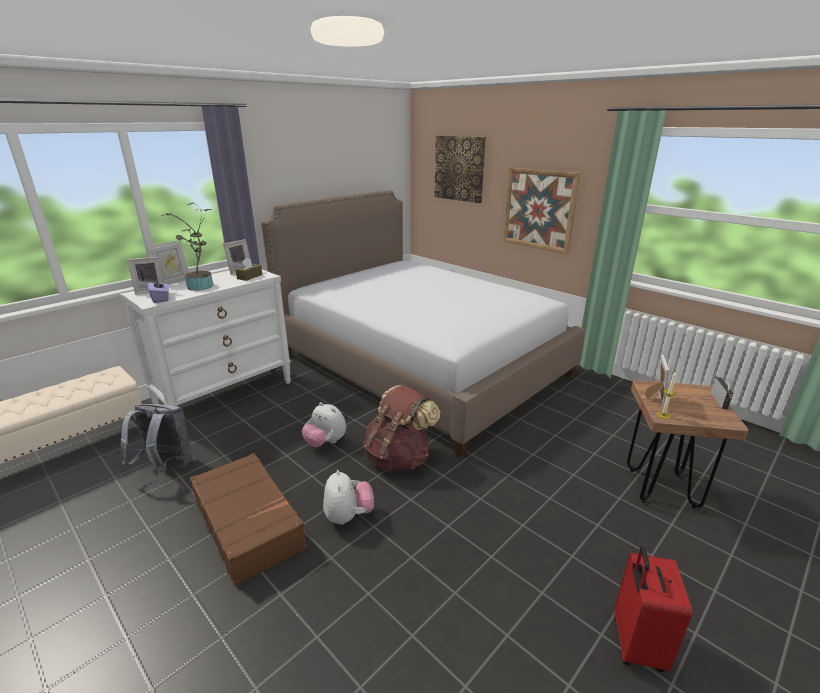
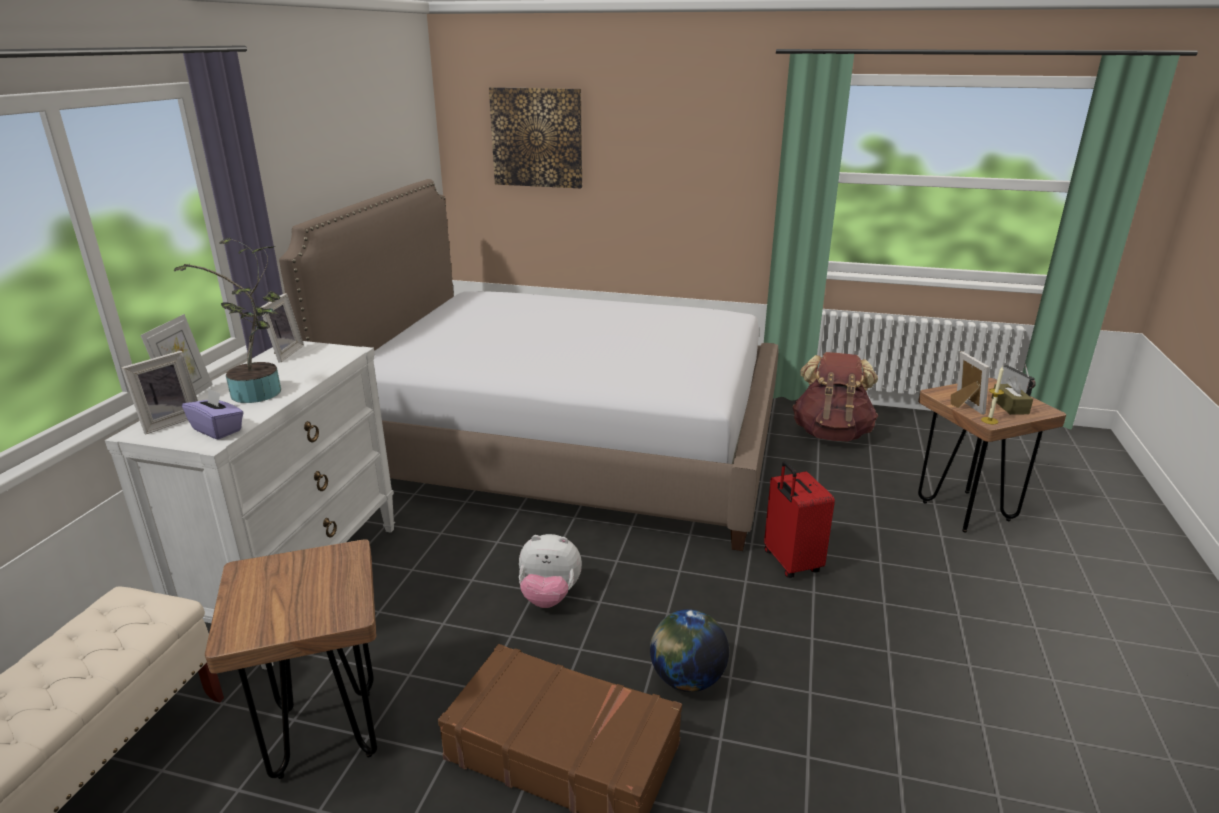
camera: 30 degrees left, 0 degrees up
grey backpack [121,404,192,474] -> brown stool [205,539,377,779]
brown tissue box [235,257,262,281] -> brown tissue box moved to [991,376,1033,415]
plush toy [323,470,374,525] -> globe [650,609,729,692]
brown backpack [363,385,440,471] -> brown backpack moved to [793,352,878,441]
picture [503,168,580,254] -> none
red suitcase [615,546,692,672] -> red suitcase moved to [764,461,835,578]

